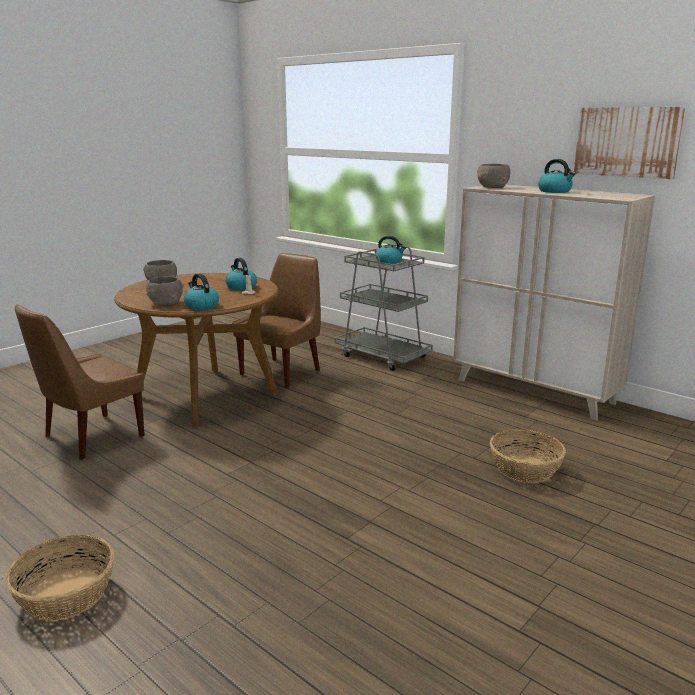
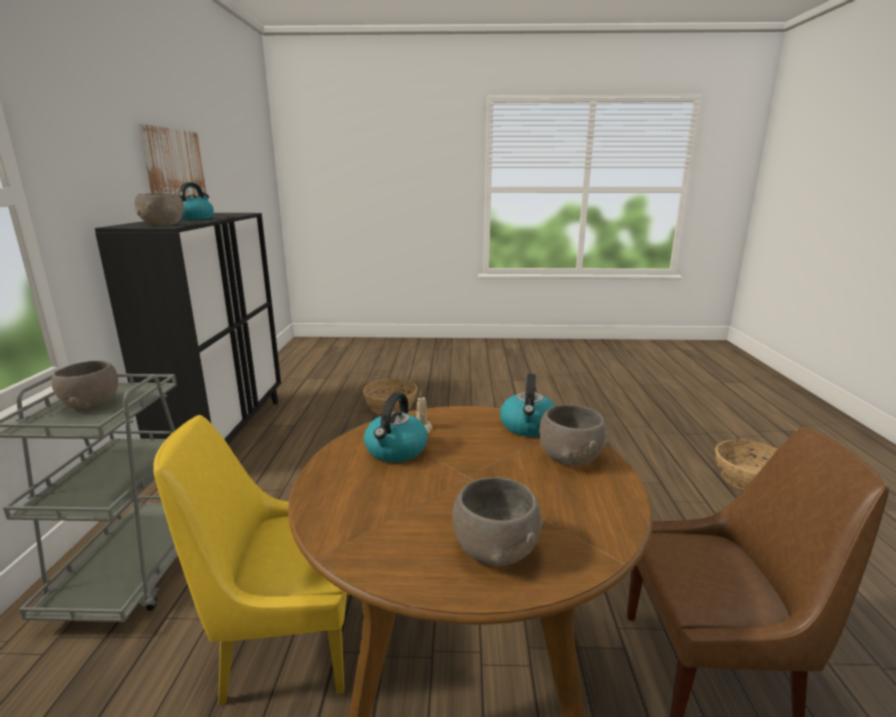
camera: 130 degrees left, 0 degrees up
brown chair [232,253,321,388] -> yellow chair [153,415,350,705]
kettle [375,236,406,264] -> grey bowl [51,361,118,410]
beige cabinet [453,185,655,421] -> black cabinet [95,213,281,444]

